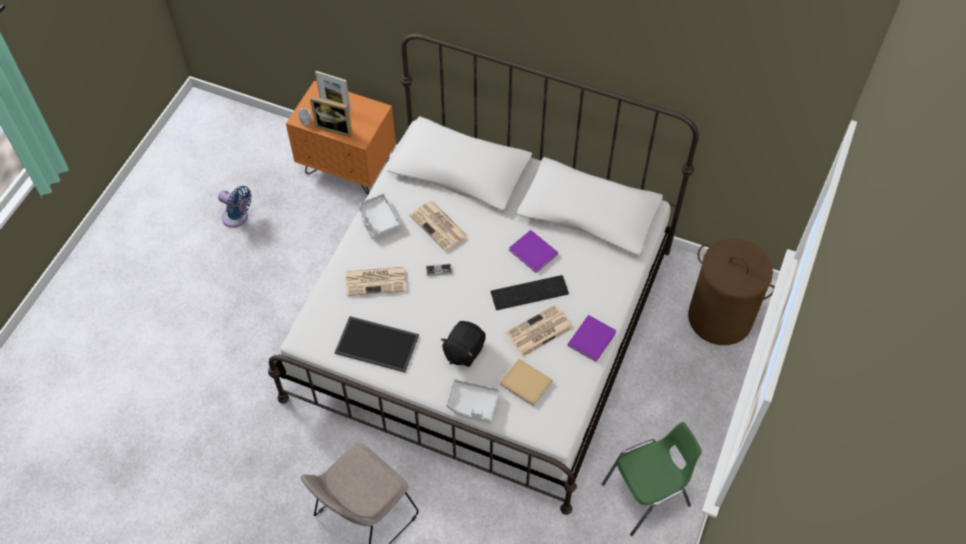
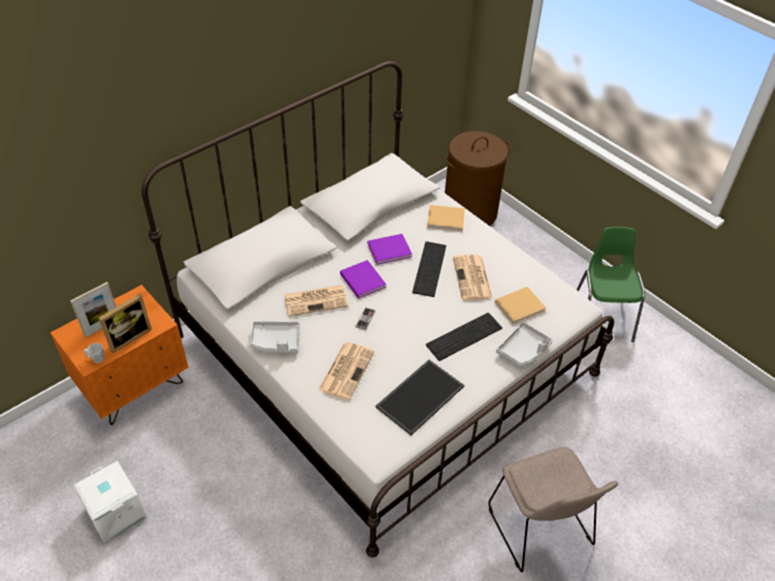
camera: 65 degrees left, 10 degrees down
blue fan [218,186,252,228] -> white storage box [73,461,147,542]
black plush toy [441,321,485,367] -> keyboard [426,313,502,361]
purple book [568,315,617,362] -> purple book moved to [340,260,386,299]
none -> beige book [427,205,465,231]

